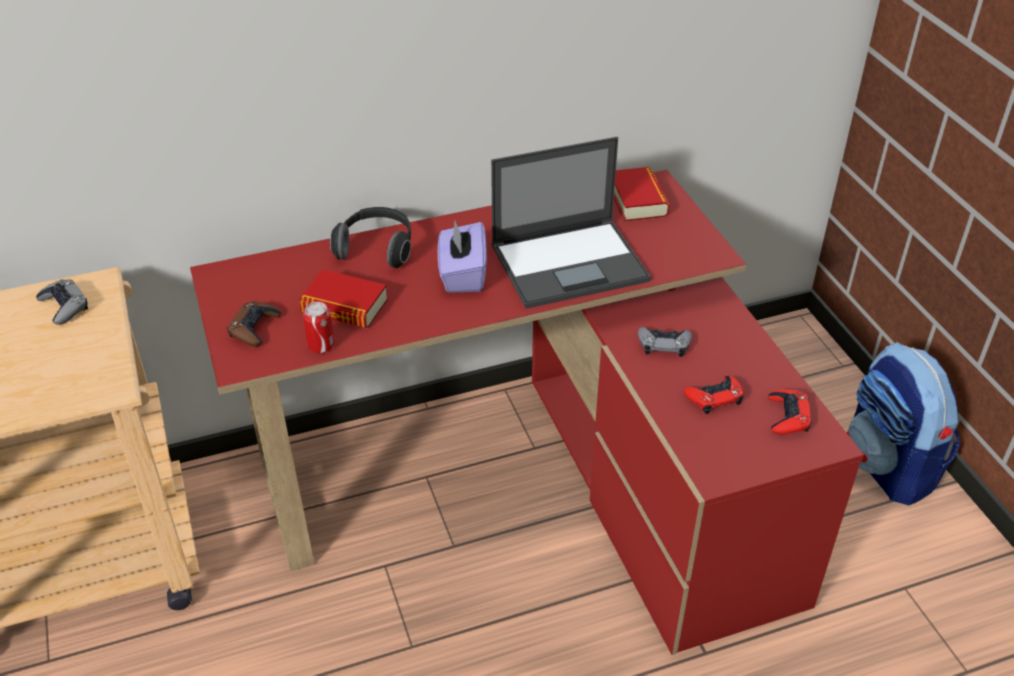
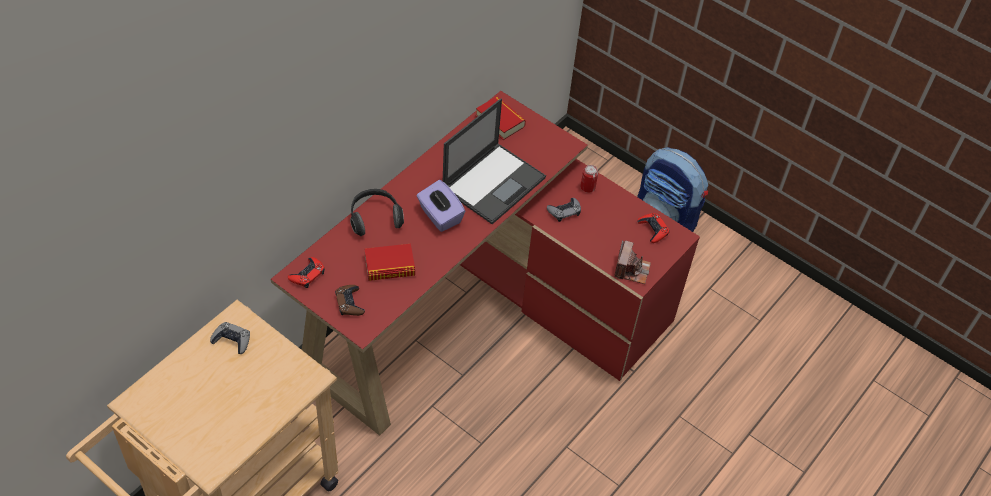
camera: 35 degrees left, 10 degrees up
can [303,302,335,353] -> can moved to [580,165,598,193]
red game controller [684,376,743,414] -> red game controller moved to [288,257,325,288]
none -> camera [614,240,651,284]

